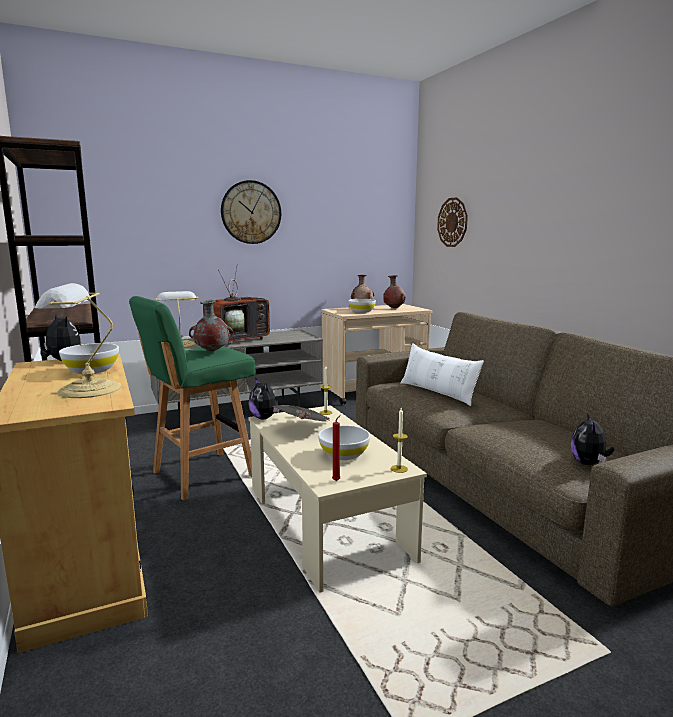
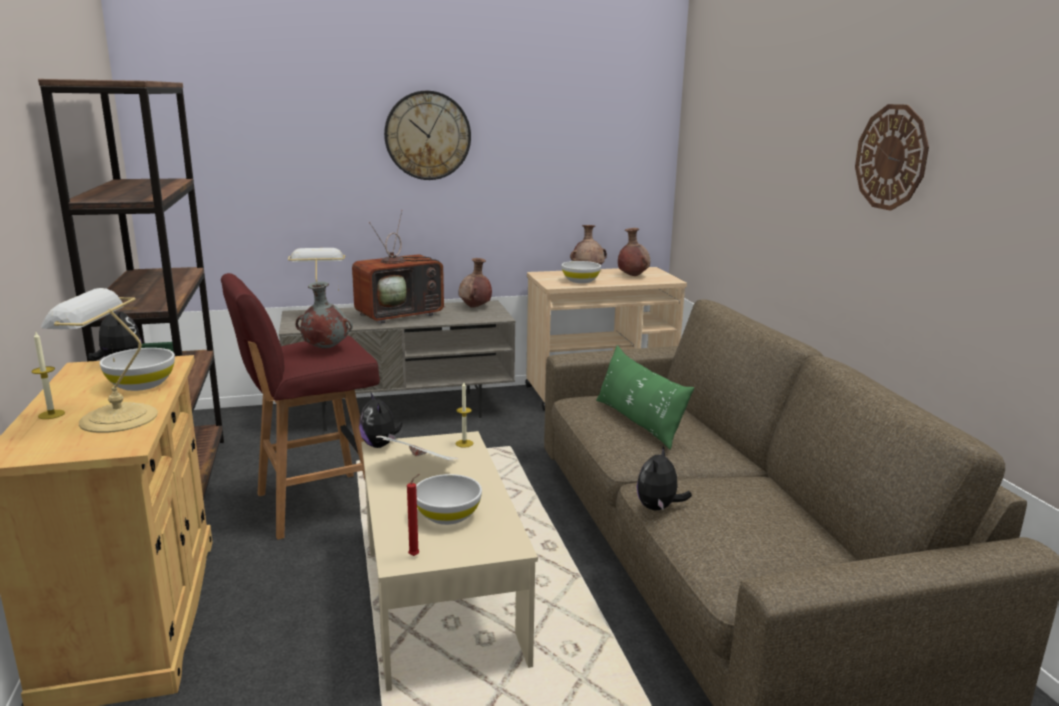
camera: 10 degrees right, 5 degrees up
green stool [129,296,256,501] -> red stool [221,273,380,540]
candle [391,408,408,473] -> candle moved to [31,332,65,419]
white pillow [400,343,484,406] -> green pillow [596,345,694,450]
wall clock [437,197,468,247] -> wall clock moved to [855,104,929,211]
plush toy [571,413,614,465] -> plush toy moved to [637,446,692,511]
none -> brown vase [458,258,492,308]

